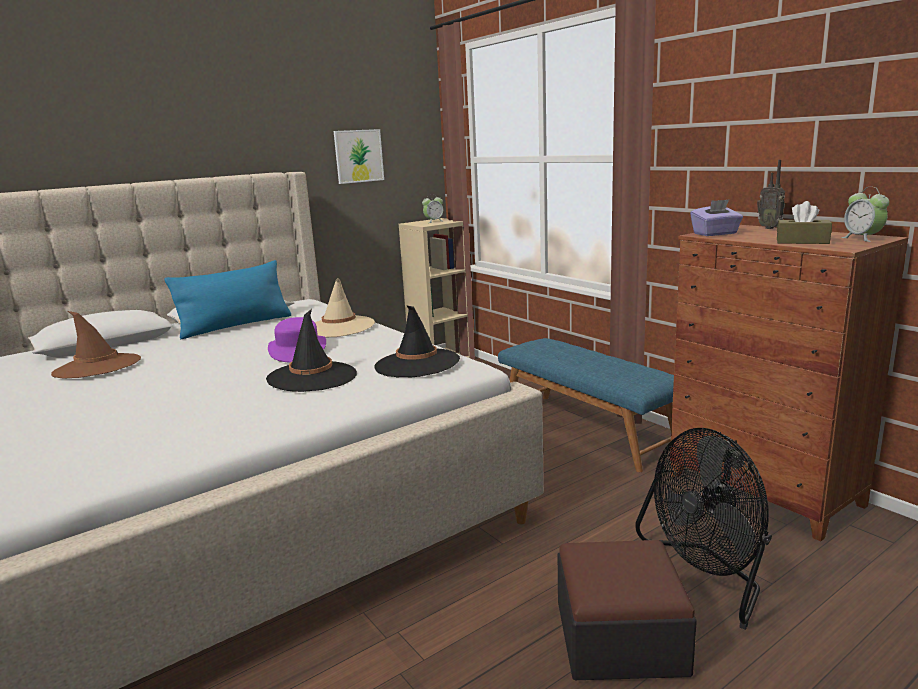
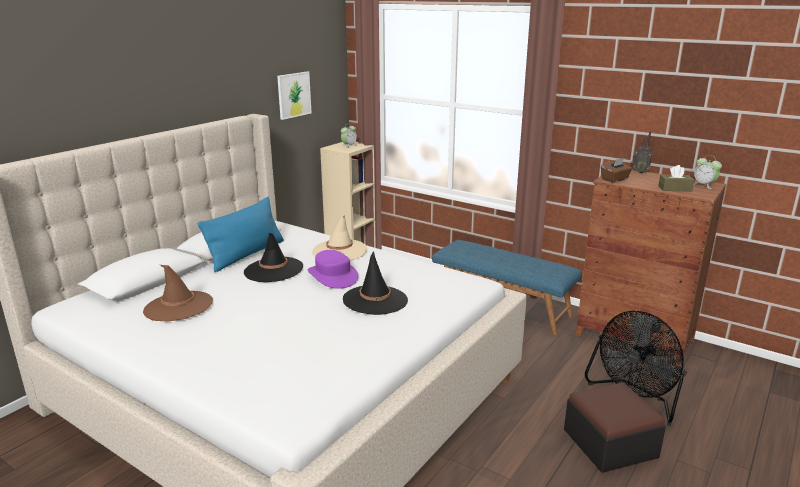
camera: 20 degrees left, 5 degrees up
black hat [374,305,460,377] -> black hat moved to [244,233,303,282]
purple tissue box [690,199,743,236] -> brown tissue box [601,158,632,182]

